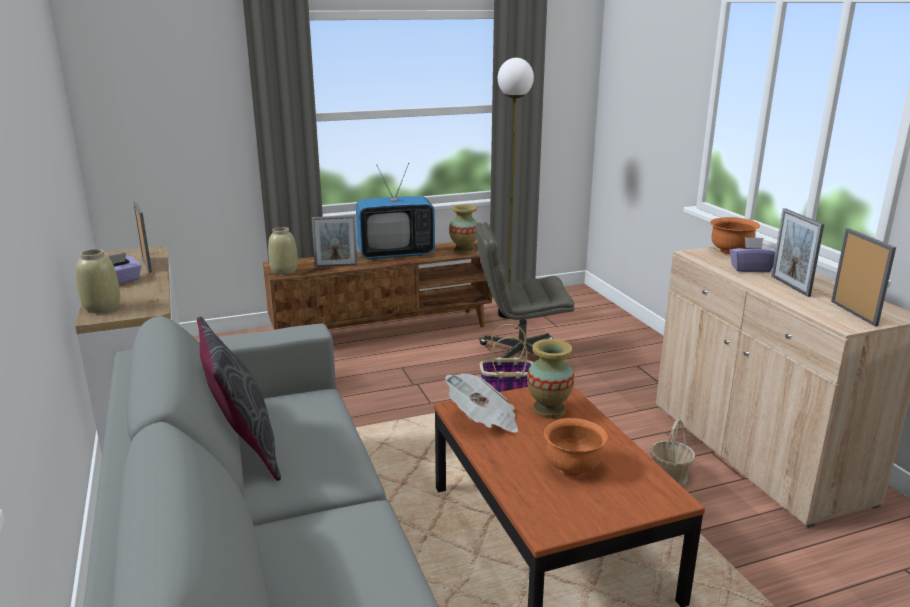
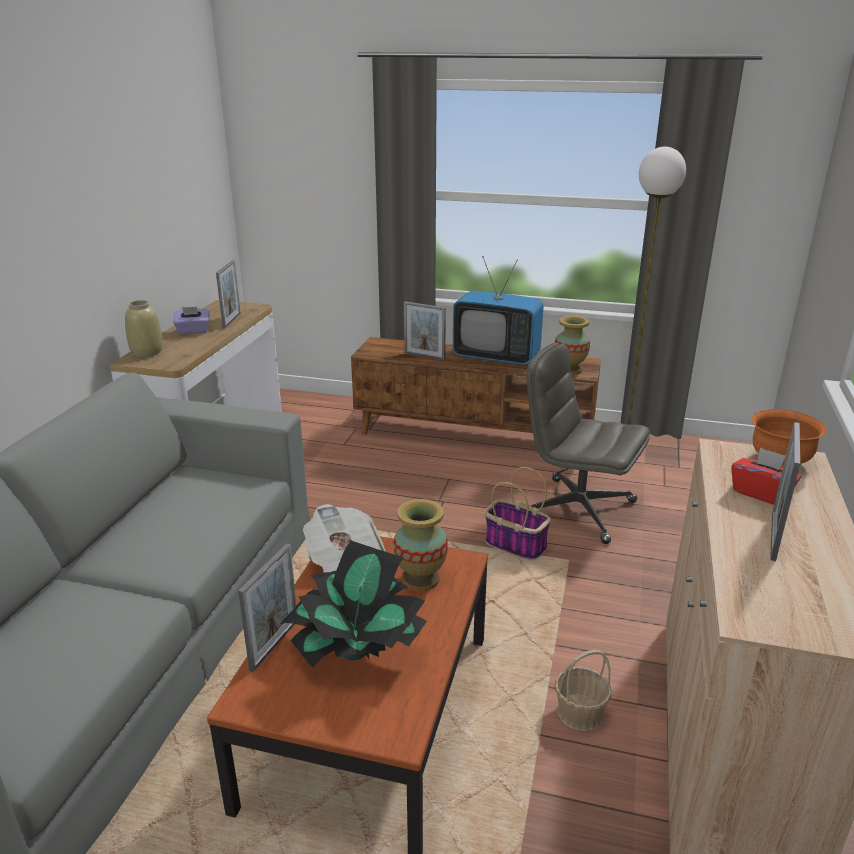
camera: 35 degrees right, 5 degrees up
grey pillow [197,316,281,481] -> none
beige vase [268,227,298,275] -> none
orange bowl [544,418,608,476] -> potted plant [279,541,427,668]
purple tissue box [729,237,775,272] -> red tissue box [731,447,801,505]
picture frame [831,228,896,326] -> picture frame moved to [238,543,297,672]

